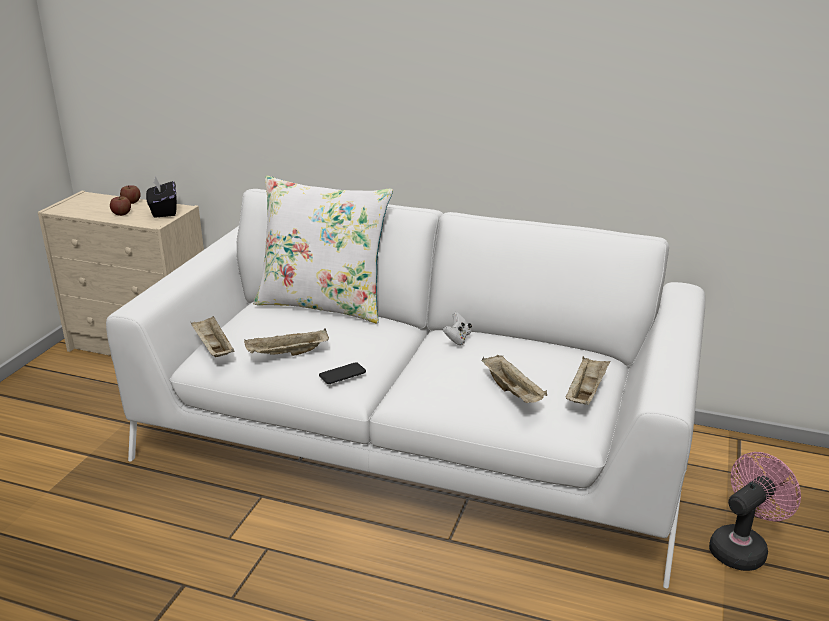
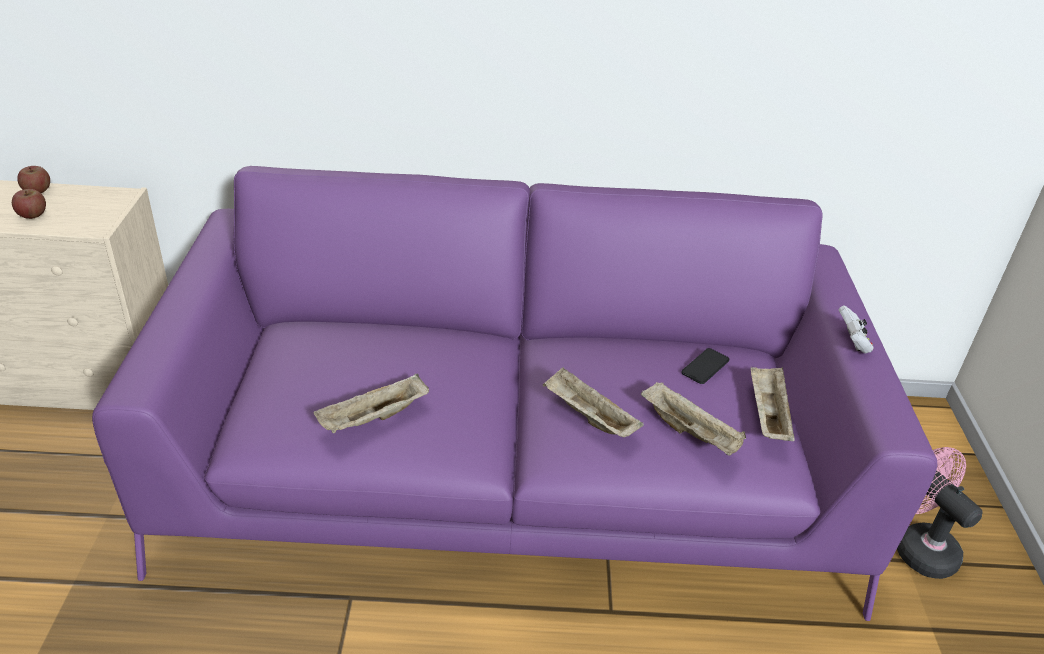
camera: 20 degrees left, 10 degrees up
white sofa [106,189,705,588] -> purple sofa [92,166,937,621]
black tissue box [146,176,177,218] -> none
beige tray [191,316,234,357] -> beige tray moved to [543,368,644,437]
white pillow [253,176,393,323] -> none
phone [319,362,366,384] -> phone moved to [681,348,729,384]
white game controller [443,312,472,345] -> white game controller moved to [839,305,874,353]
pink fan [709,452,801,571] -> pink fan turned 60 degrees counterclockwise [897,447,982,579]

